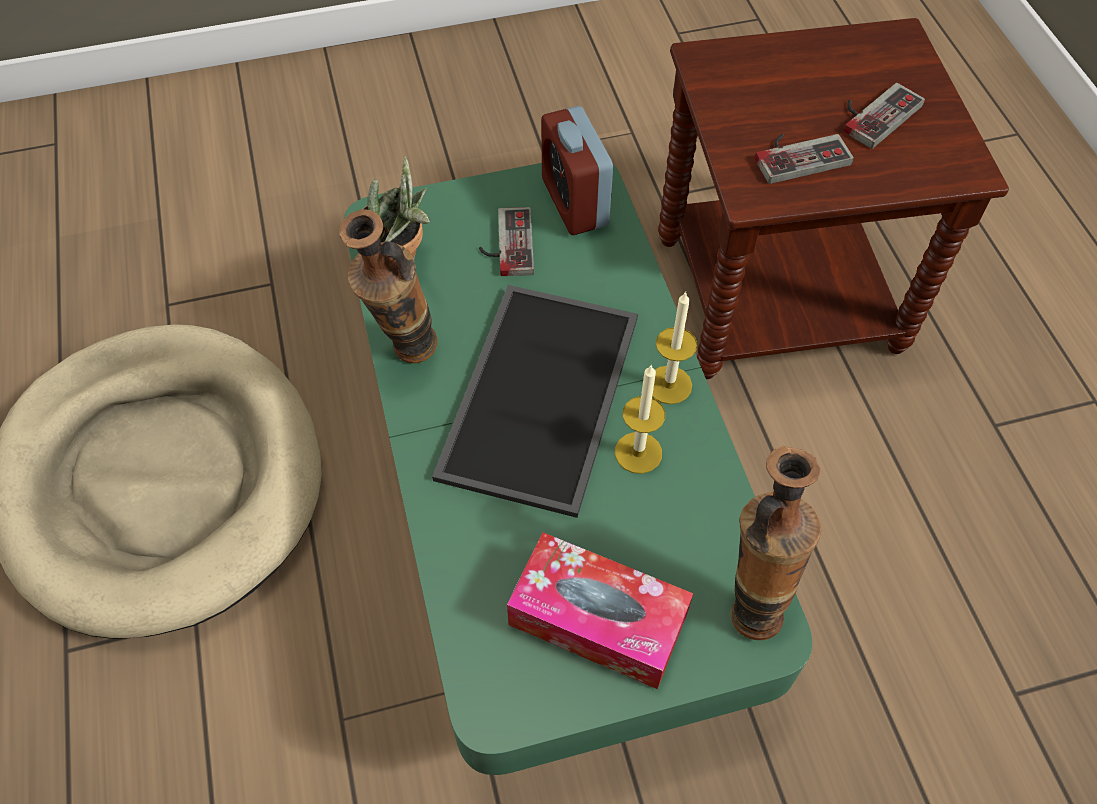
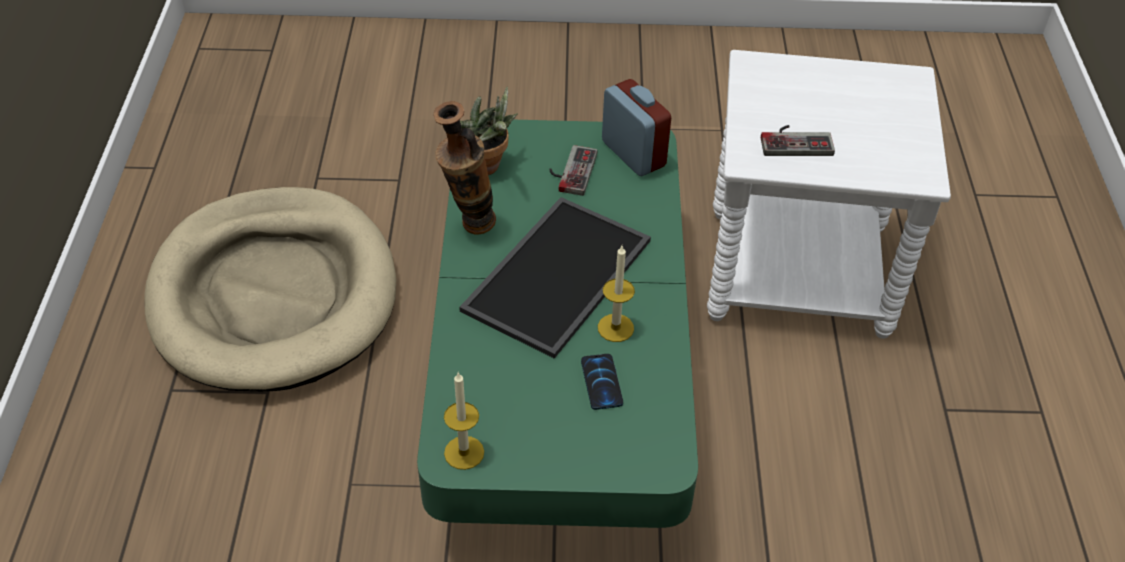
camera: 15 degrees right, 10 degrees down
tissue box [507,532,693,689] -> none
alarm clock [541,106,613,235] -> alarm clock turned 150 degrees clockwise [602,79,671,176]
candle [652,292,697,404] -> candle moved to [444,372,484,470]
brown side table [658,18,1009,379] -> white side table [707,50,951,339]
vase [731,446,821,640] -> none
game controller [844,83,925,149] -> none
none -> phone [581,354,623,410]

